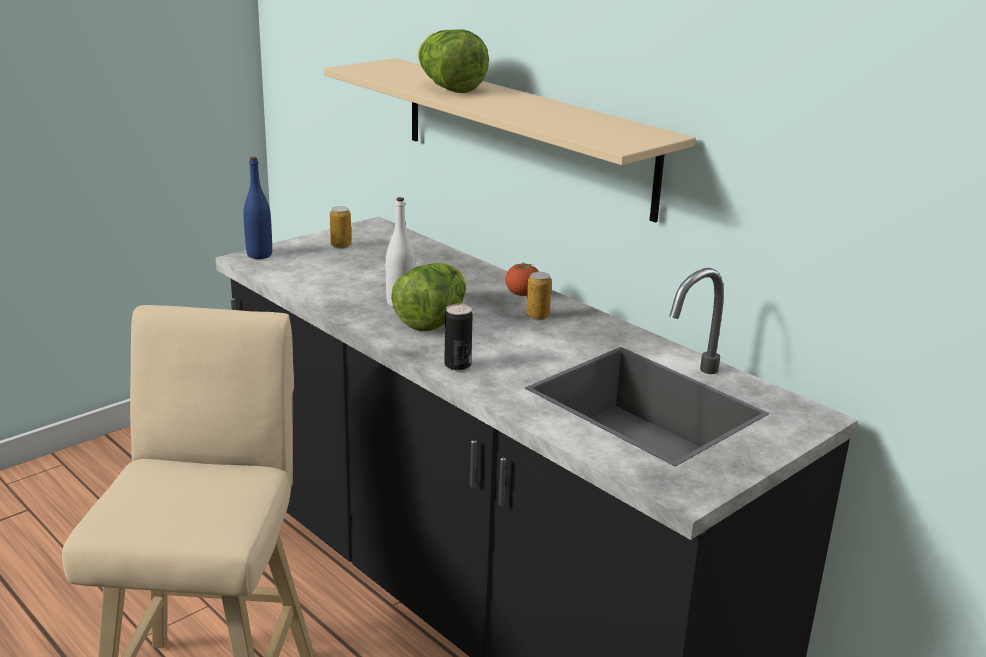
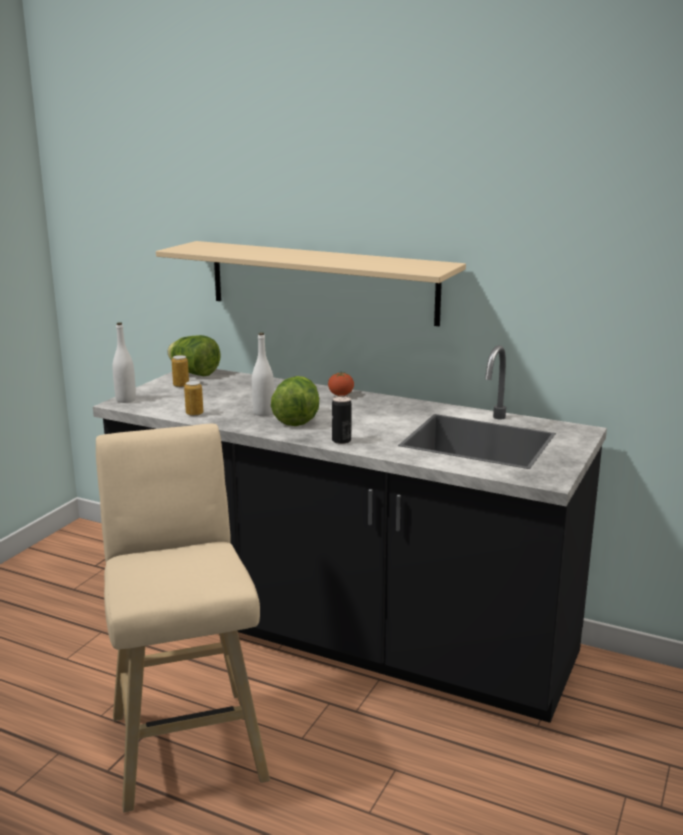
camera: 20 degrees left, 5 degrees down
blue bottle [243,157,272,259] -> white bottle [112,322,136,403]
lettuce [417,30,489,93] -> lettuce moved to [167,335,221,376]
can [526,272,552,320] -> can moved to [184,381,203,416]

